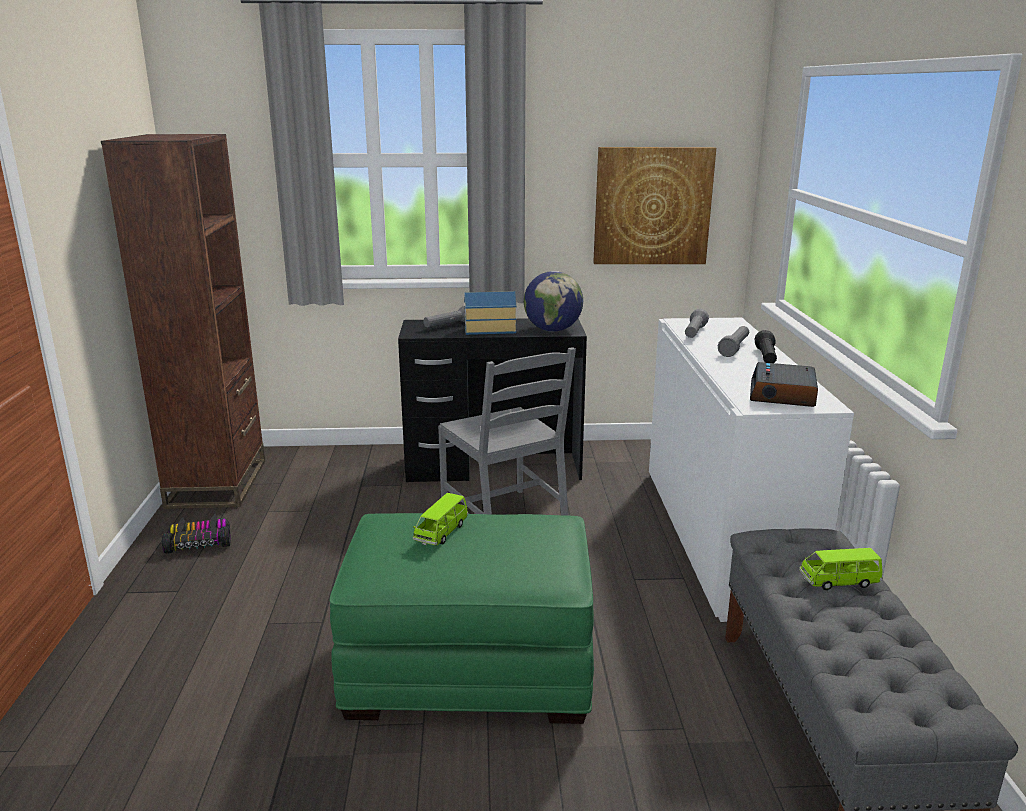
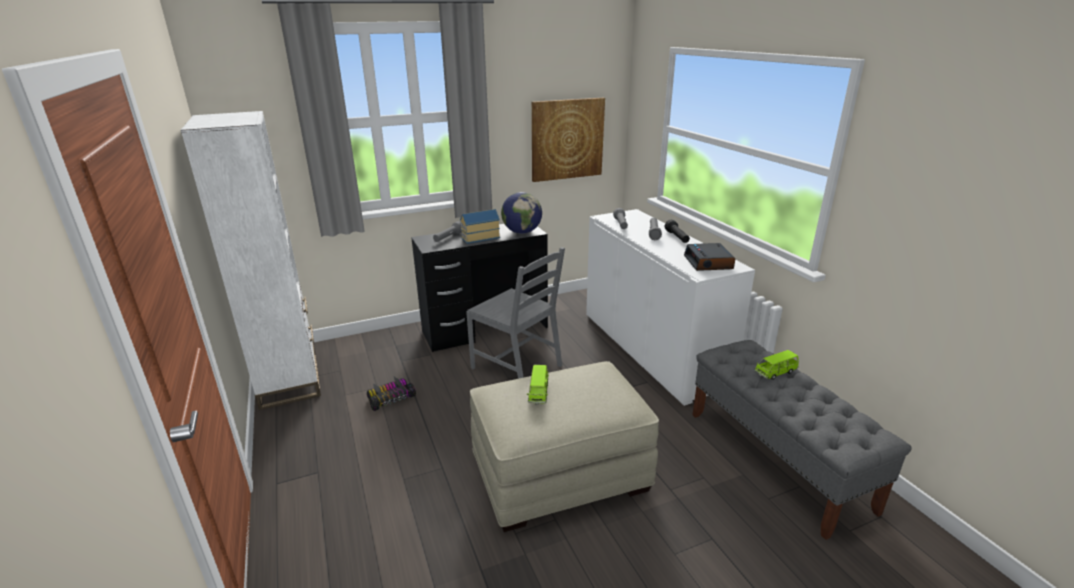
camera: 20 degrees left, 5 degrees up
brown bookcase [101,134,265,509] -> white bookcase [181,111,321,410]
toy car [162,514,231,554] -> toy car moved to [367,377,416,411]
green ottoman [330,513,594,724] -> beige ottoman [470,361,659,532]

